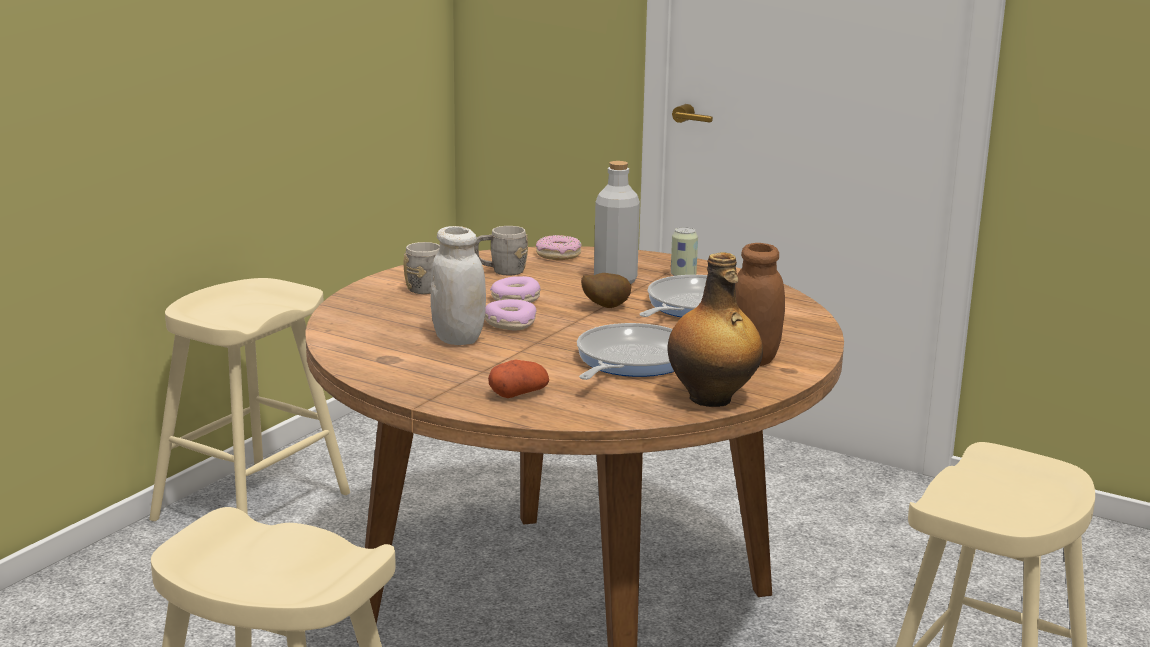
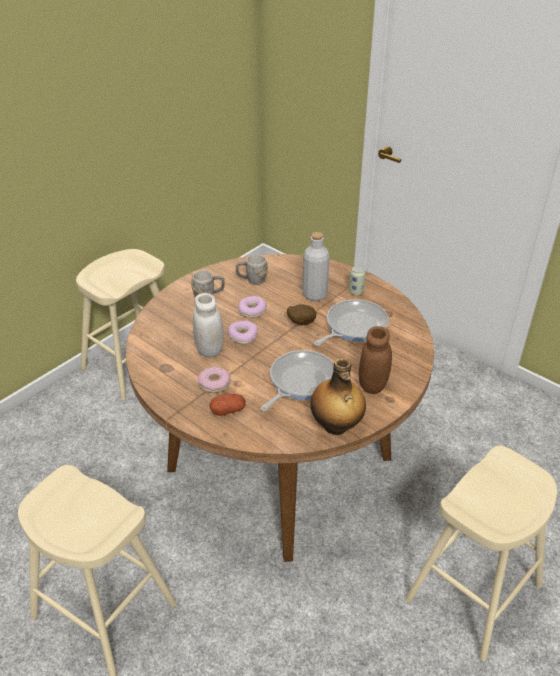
camera: 10 degrees right, 20 degrees up
donut [536,235,581,260] -> donut moved to [198,367,231,393]

